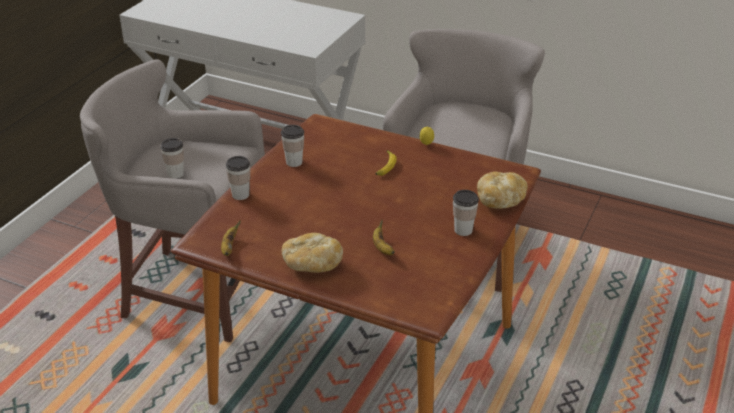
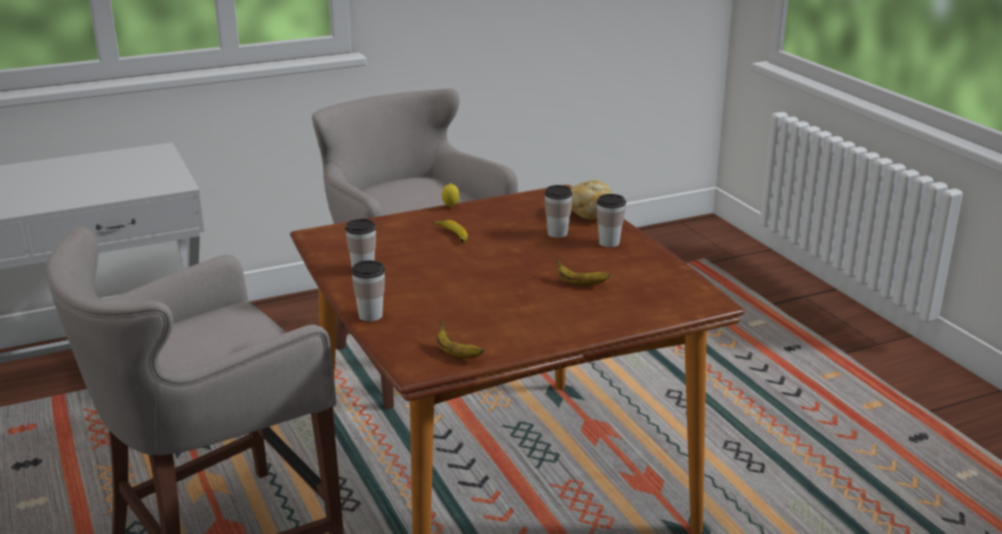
camera: 50 degrees left, 10 degrees down
cup [160,138,184,179] -> cup moved to [544,185,573,238]
bread [282,233,343,273] -> none

